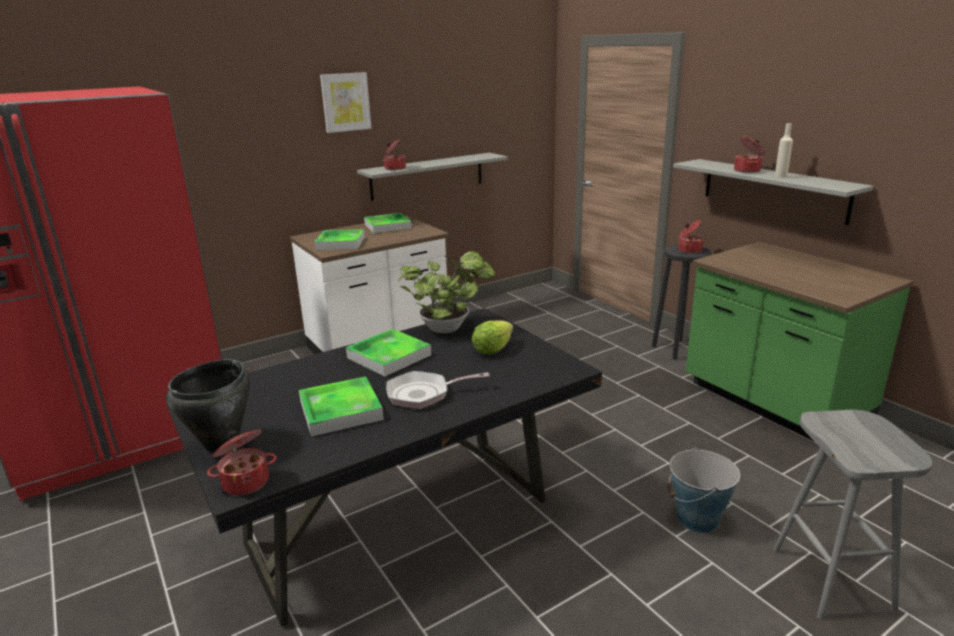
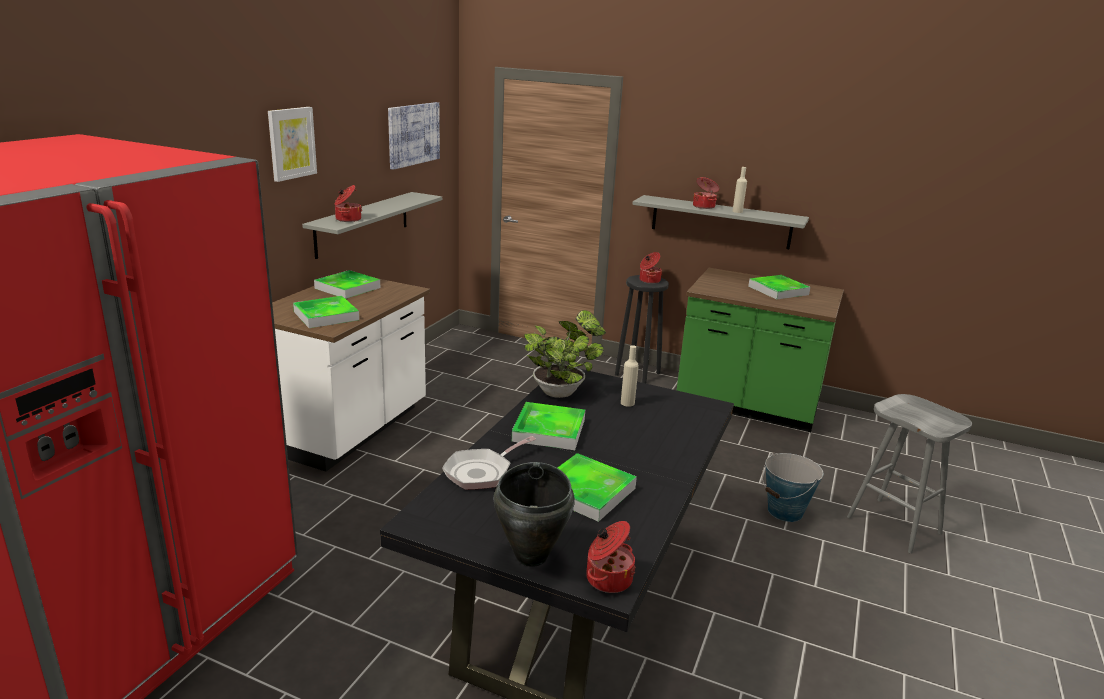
camera: 35 degrees left, 0 degrees up
frying pan [386,371,490,409] -> frying pan moved to [442,436,536,490]
lettuce [472,320,513,354] -> beige bottle [621,345,639,407]
none -> picture [388,102,440,170]
none -> tray [748,275,810,300]

